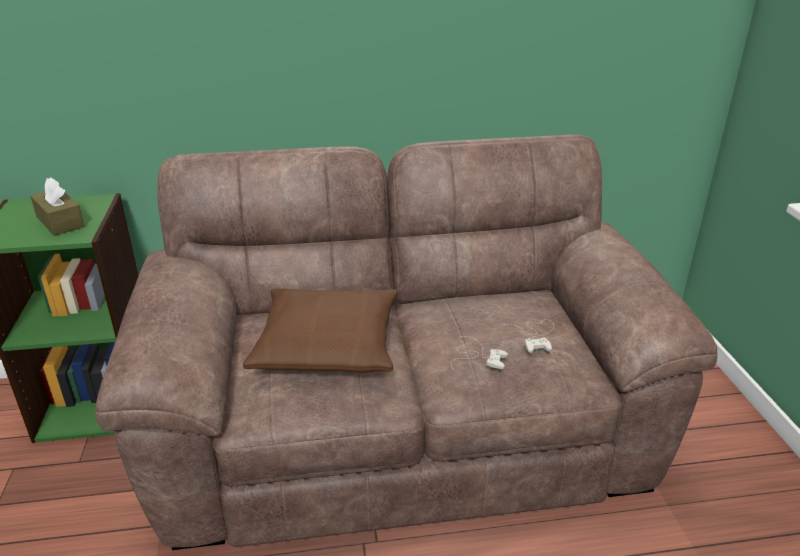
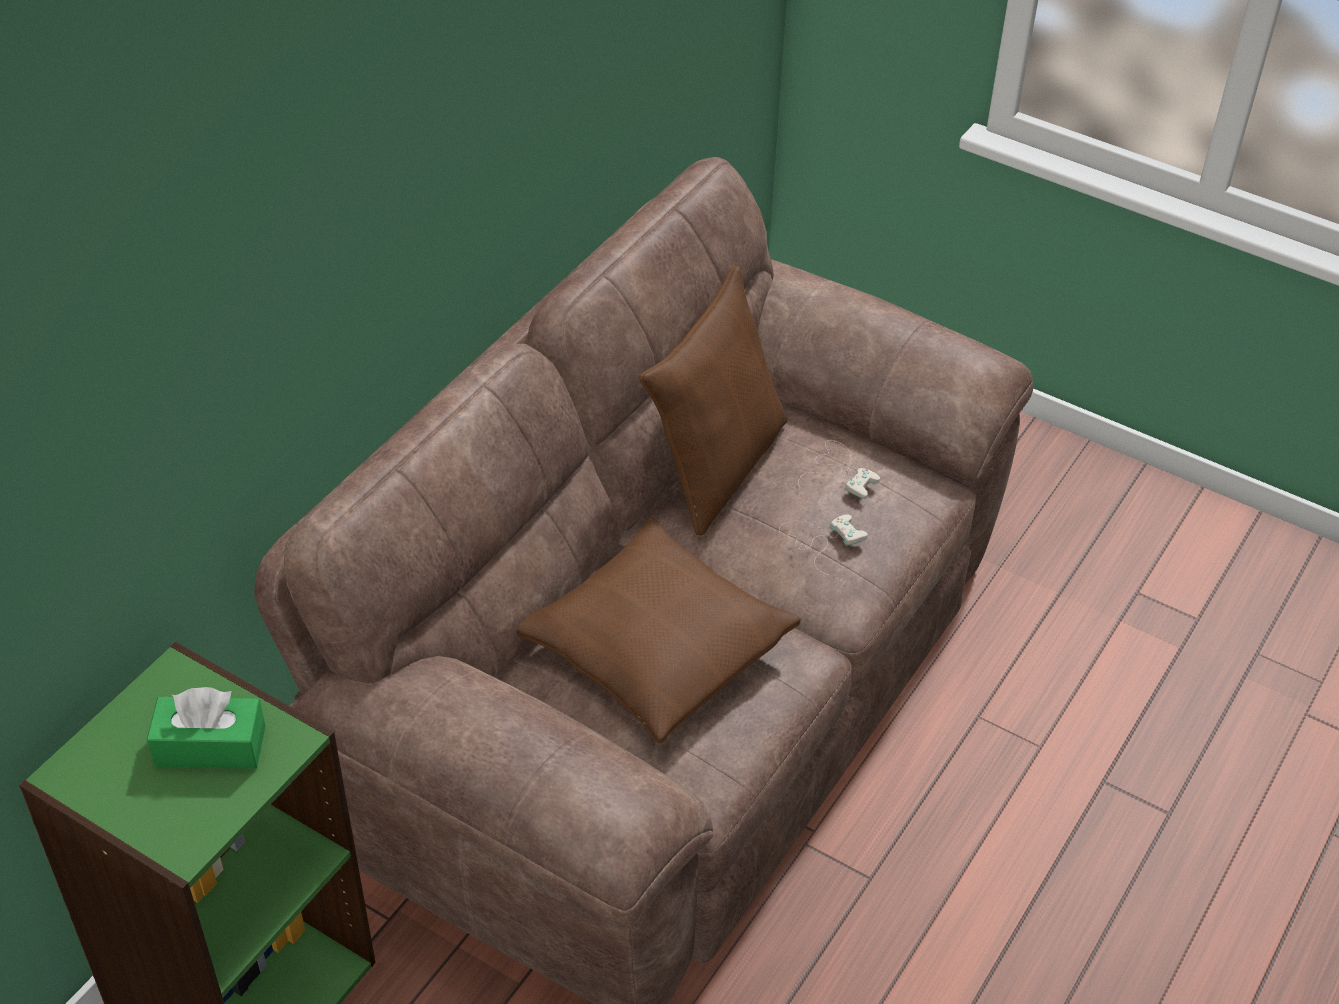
camera: 50 degrees left, 15 degrees up
brown tissue box [30,177,85,236] -> green tissue box [147,687,265,769]
none -> brown pillow [639,266,788,536]

